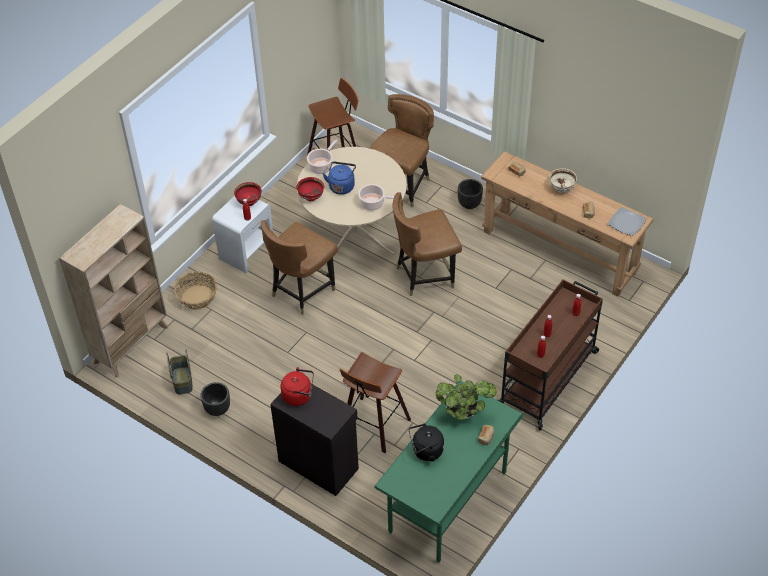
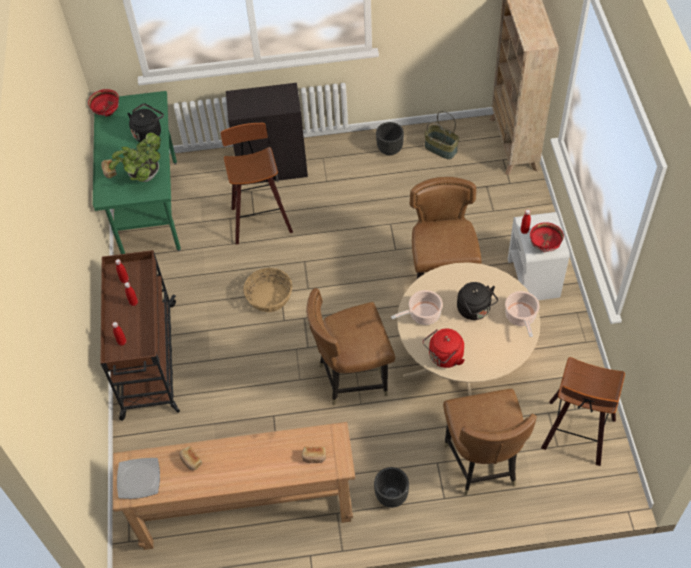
camera: 140 degrees right, 5 degrees up
basket [174,272,217,309] -> basket moved to [243,268,292,312]
red kettle [281,367,314,406] -> red kettle moved to [423,328,465,368]
red bowl [296,177,324,201] -> red bowl moved to [88,89,119,116]
blue kettle [323,162,356,195] -> black kettle [457,282,498,320]
brown chair [393,192,462,296] -> brown chair turned 135 degrees counterclockwise [306,288,395,406]
beige bowl [549,168,577,193] -> none

